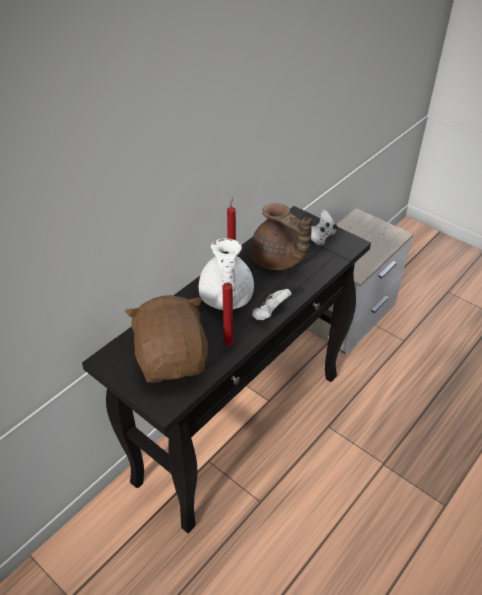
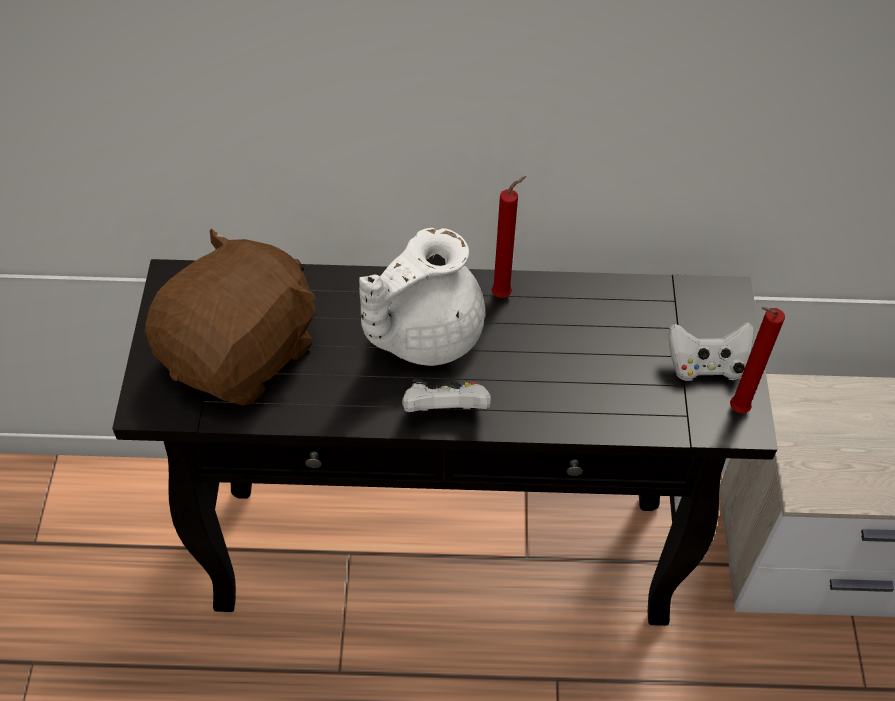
camera: 50 degrees right, 10 degrees up
red candle [222,283,234,346] -> red candle moved to [730,307,785,413]
brown teapot [250,203,312,270] -> none

